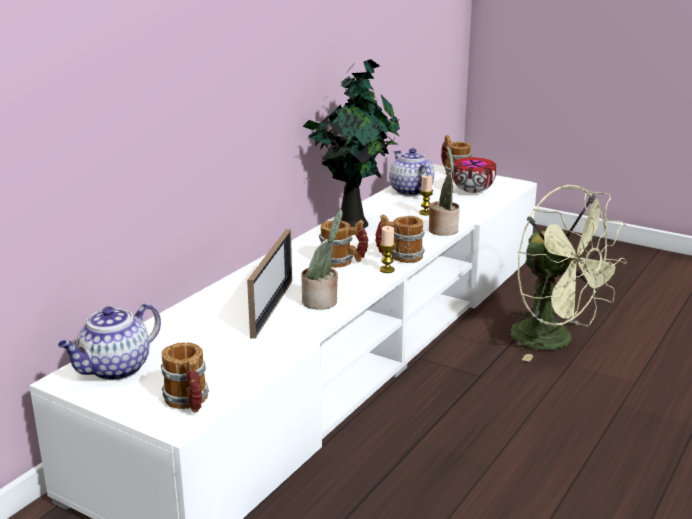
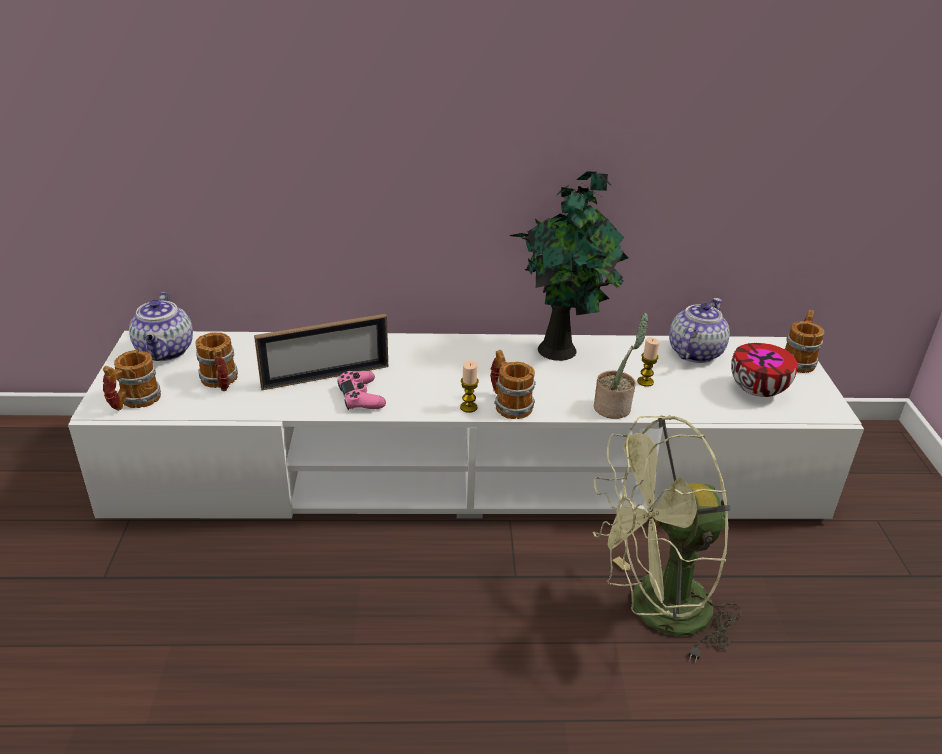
camera: 55 degrees right, 10 degrees up
teapot [58,304,161,380] -> teapot turned 105 degrees counterclockwise [129,292,193,361]
potted plant [301,210,343,310] -> pink game controller [337,371,386,410]
mug [319,220,368,268] -> mug moved to [196,332,238,391]
green fan [510,185,627,362] -> green fan turned 60 degrees clockwise [593,415,742,663]

